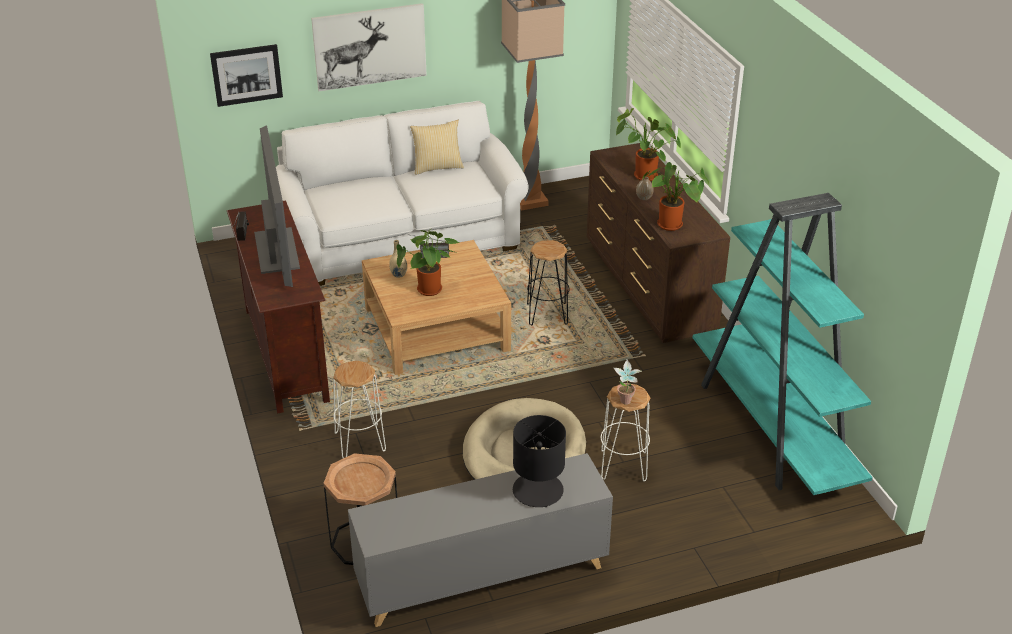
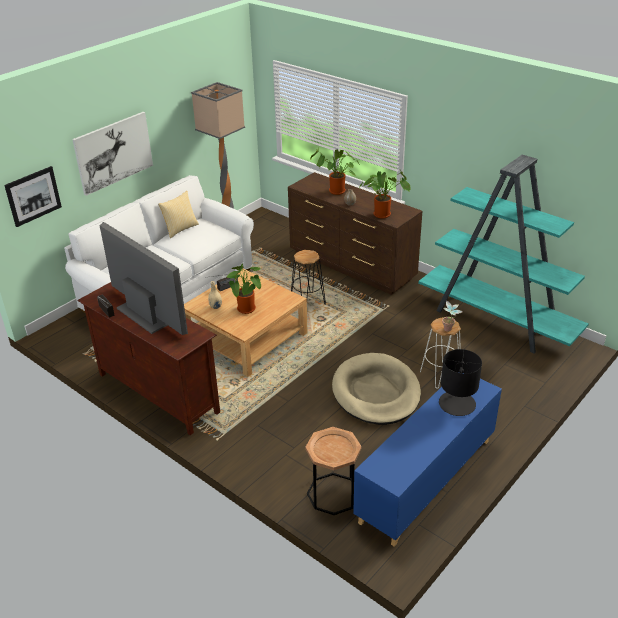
camera: 30 degrees left, 0 degrees up
white stool [333,361,386,458] -> none
grey cabinet [348,453,613,627] -> blue cabinet [353,372,502,546]

